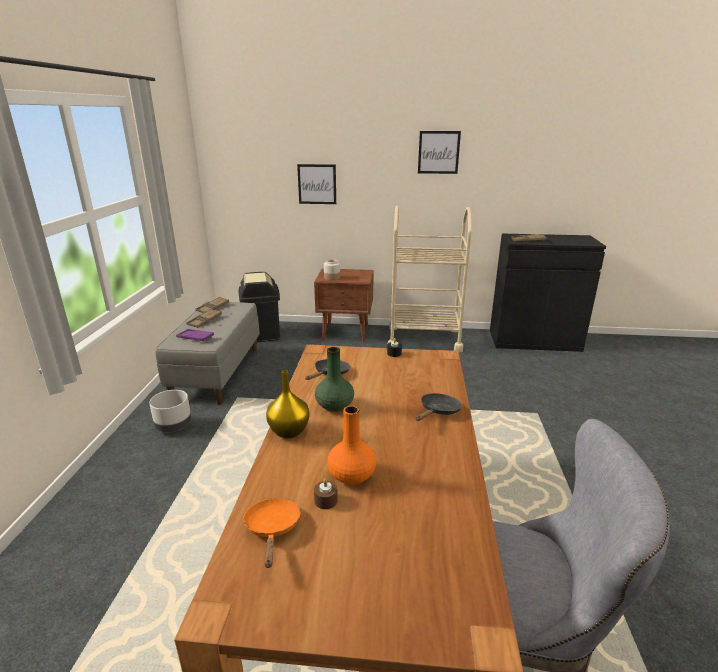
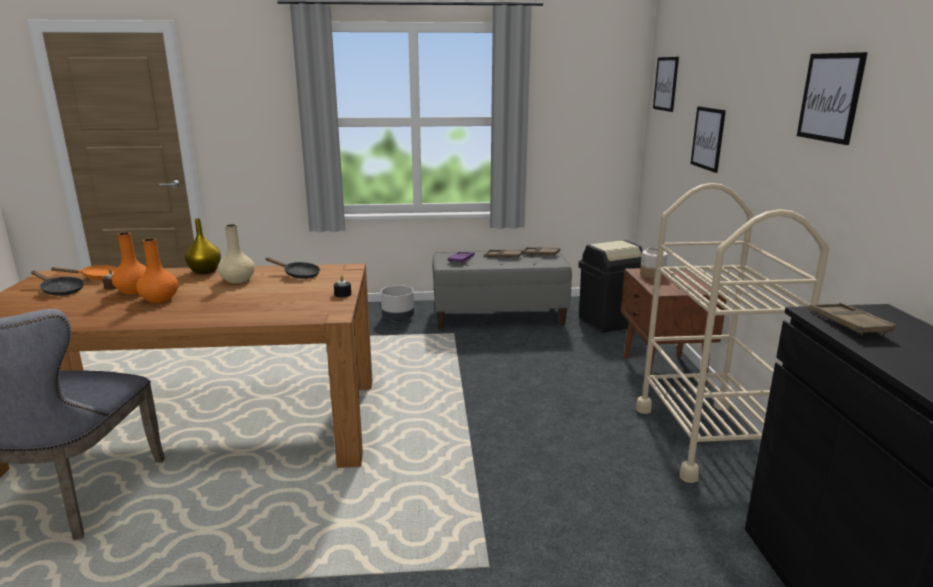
camera: 80 degrees right, 5 degrees down
green vase [315,347,354,412] -> beige vase [218,224,255,284]
black frying pan [416,393,462,421] -> black frying pan moved to [31,271,84,296]
none -> orange vase [136,238,178,303]
none -> picture [653,57,679,112]

